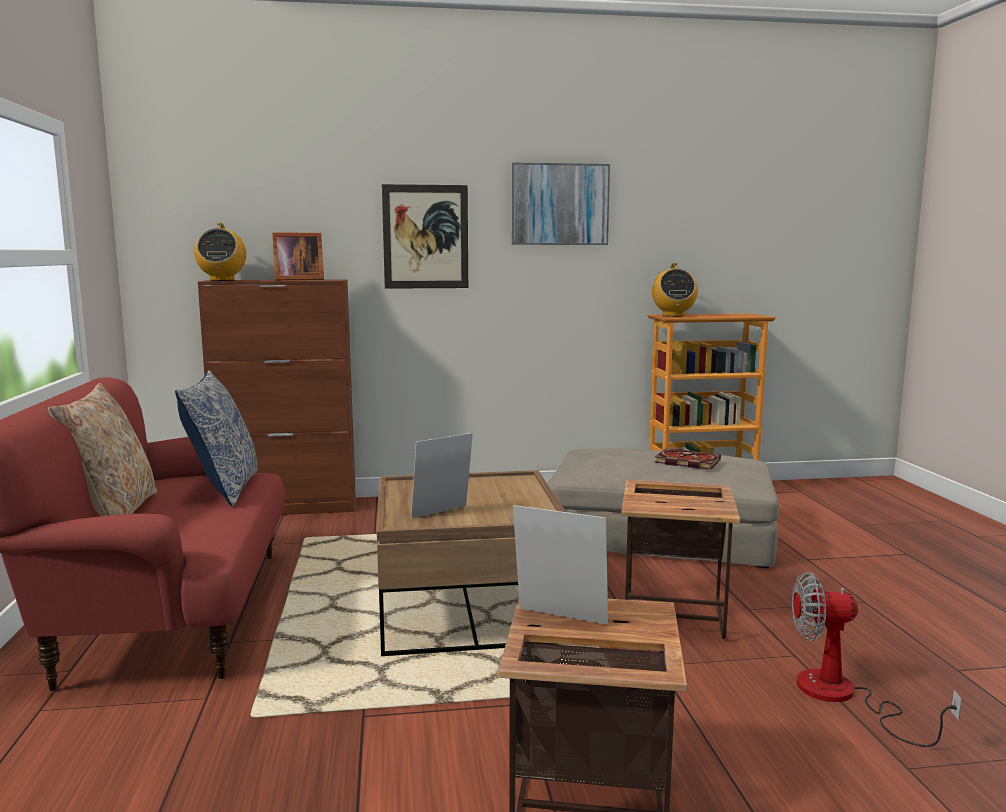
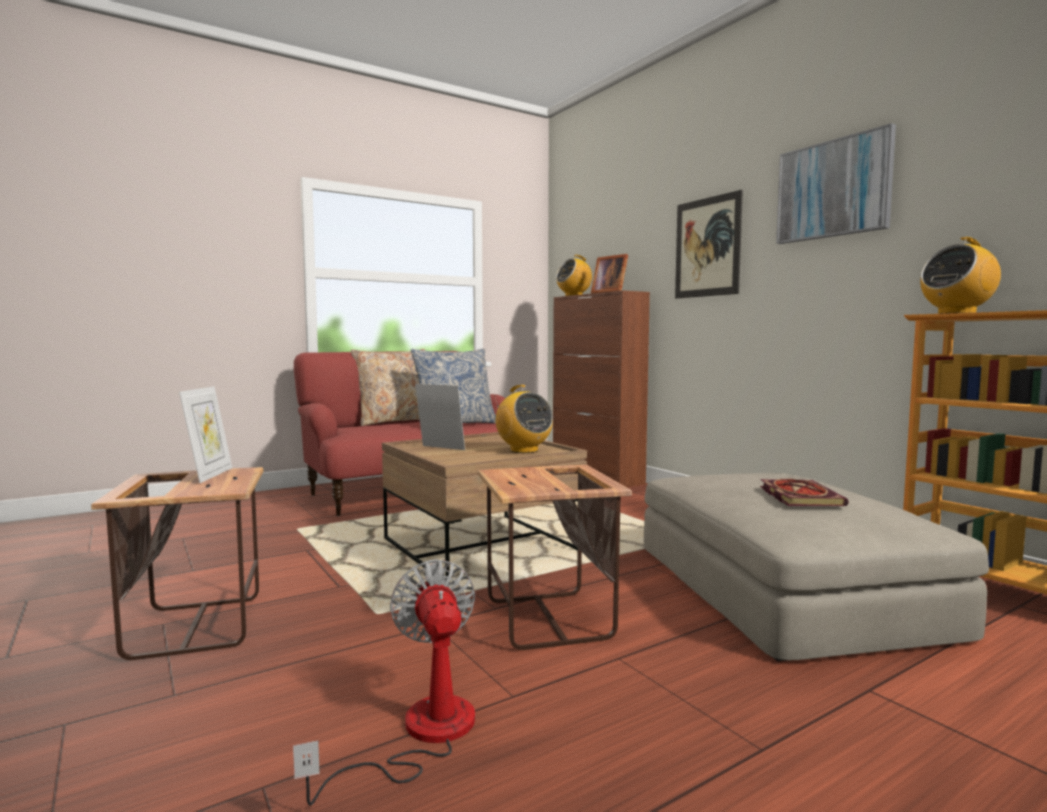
camera: 65 degrees right, 5 degrees down
none -> radio [494,385,553,453]

